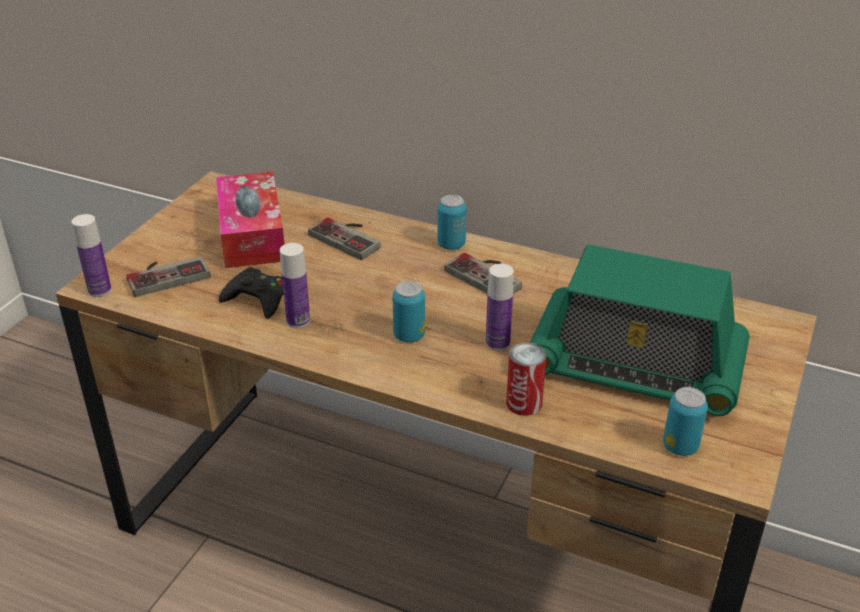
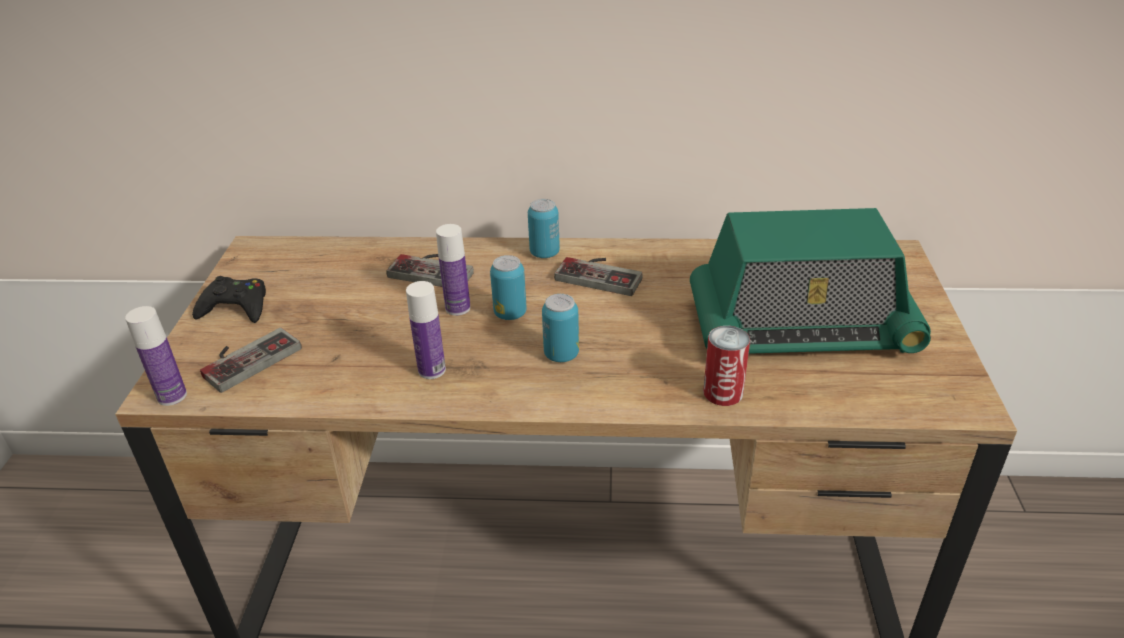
camera: 20 degrees left, 0 degrees up
tissue box [216,172,285,268] -> none
black game controller [219,267,284,319] -> black game controller moved to [192,276,266,323]
bottle [486,264,514,351] -> bottle moved to [436,224,470,316]
can [663,387,708,456] -> can moved to [490,255,527,320]

